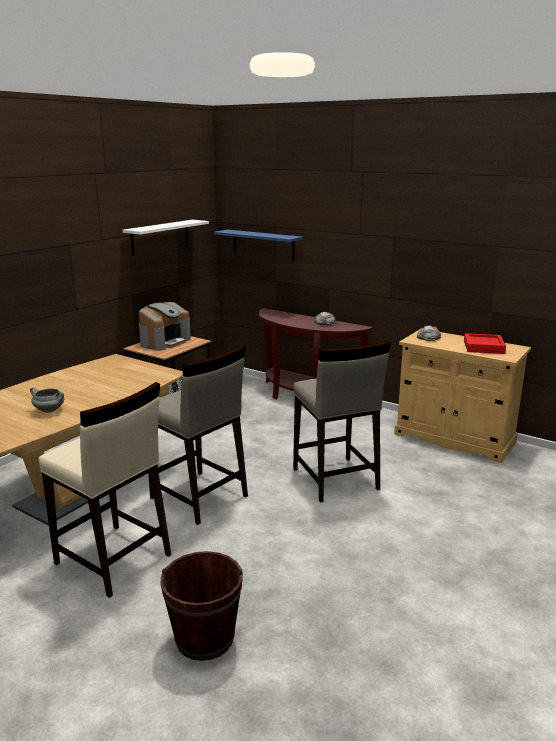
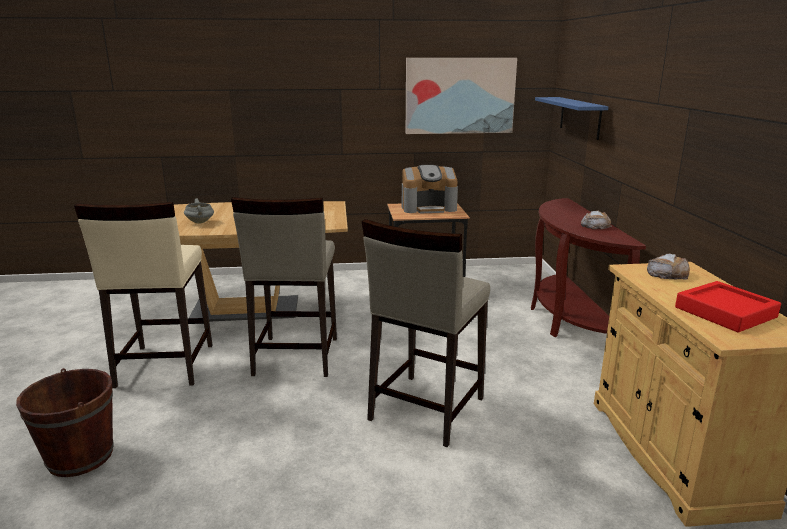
camera: 50 degrees right, 0 degrees up
white shelf [123,220,209,256] -> picture [406,58,517,134]

